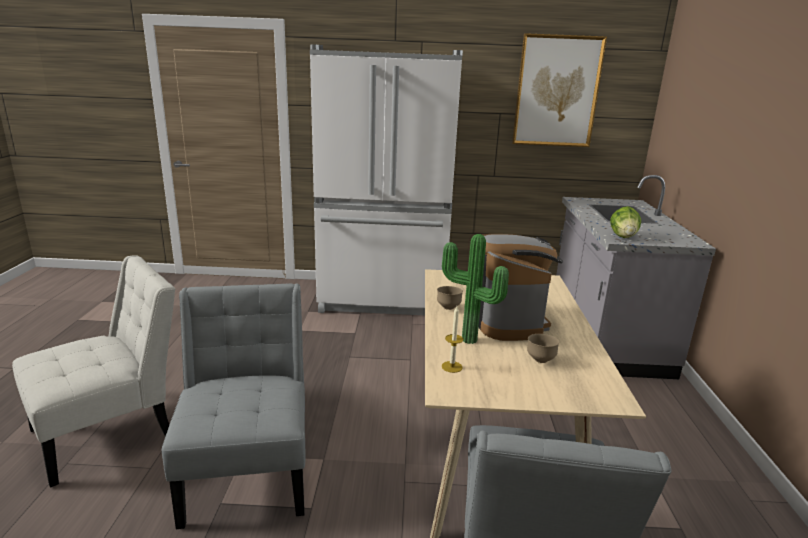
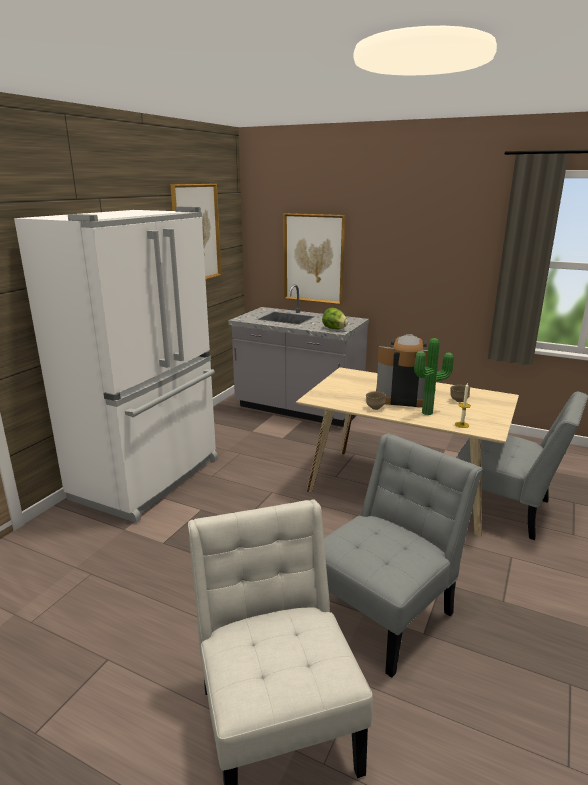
camera: 65 degrees left, 0 degrees up
grey chair [162,284,305,529] -> grey chair turned 120 degrees clockwise [324,434,483,678]
none -> picture [283,213,345,305]

